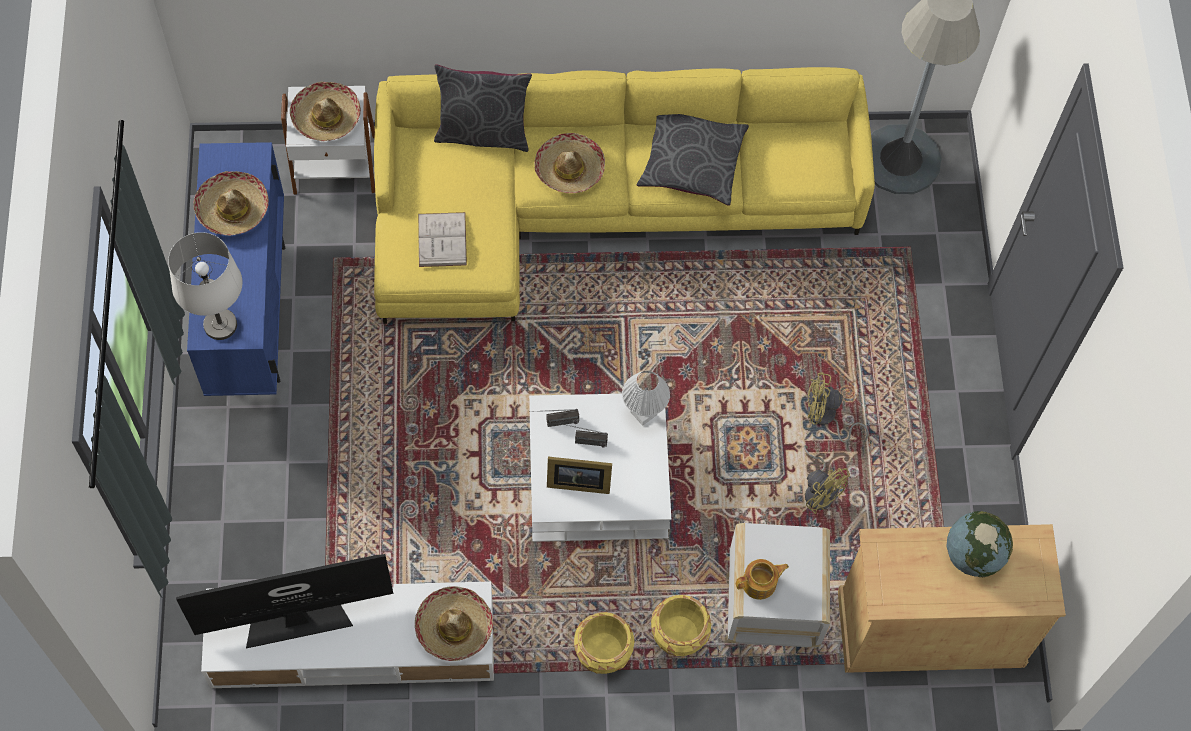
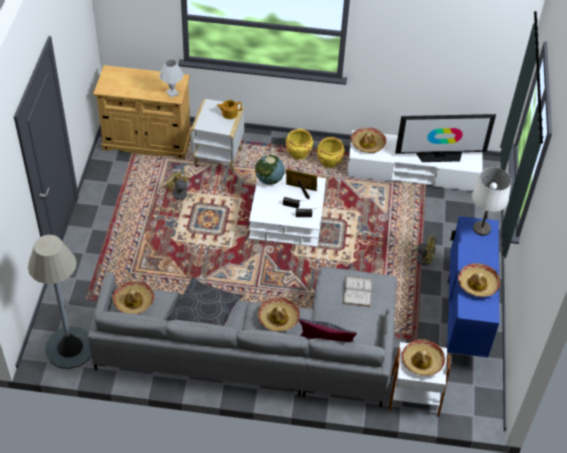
camera: 170 degrees left, 15 degrees down
yellow sofa [374,67,875,324] -> grey sofa [88,267,397,407]
white table lamp [622,371,670,426] -> white table lamp moved to [159,60,183,97]
yellow planter [651,595,711,656] -> yellow planter moved to [317,137,345,168]
yellow fan [807,372,869,442] -> yellow fan moved to [402,236,435,266]
globe [947,511,1013,577] -> globe moved to [255,155,285,185]
none -> hat [112,281,155,314]

